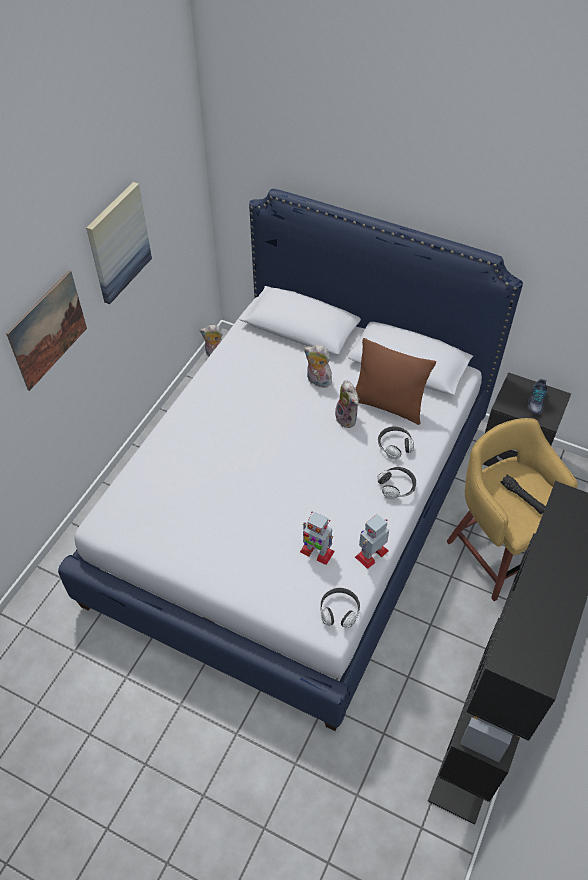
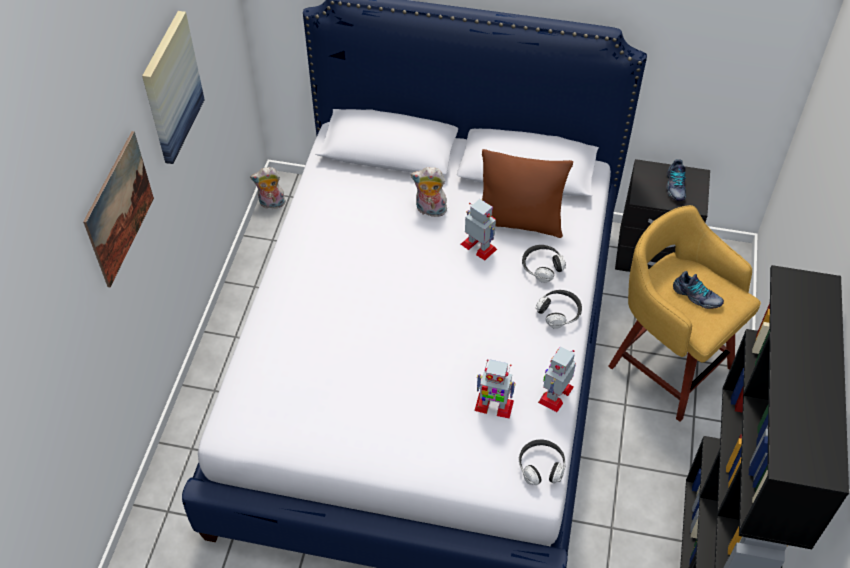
camera: 15 degrees left, 0 degrees up
plush toy [335,380,360,428] -> toy robot [461,199,497,260]
black flashlight [501,475,546,514] -> shoe [673,271,724,309]

